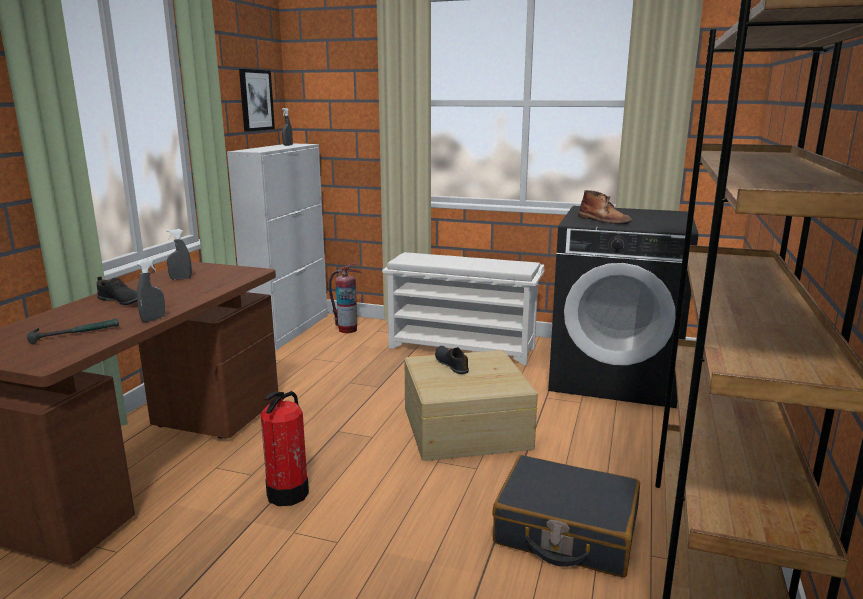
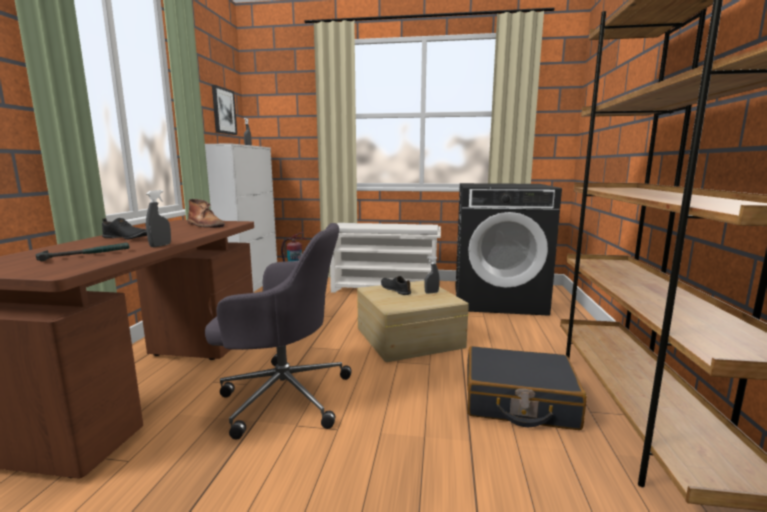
camera: 10 degrees left, 5 degrees down
grey spray bottle [166,229,192,280] -> grey spray bottle moved to [424,256,440,294]
fire extinguisher [260,391,309,506] -> grey office chair [205,223,352,439]
brown boot [578,190,632,224] -> brown boot moved to [187,199,225,228]

